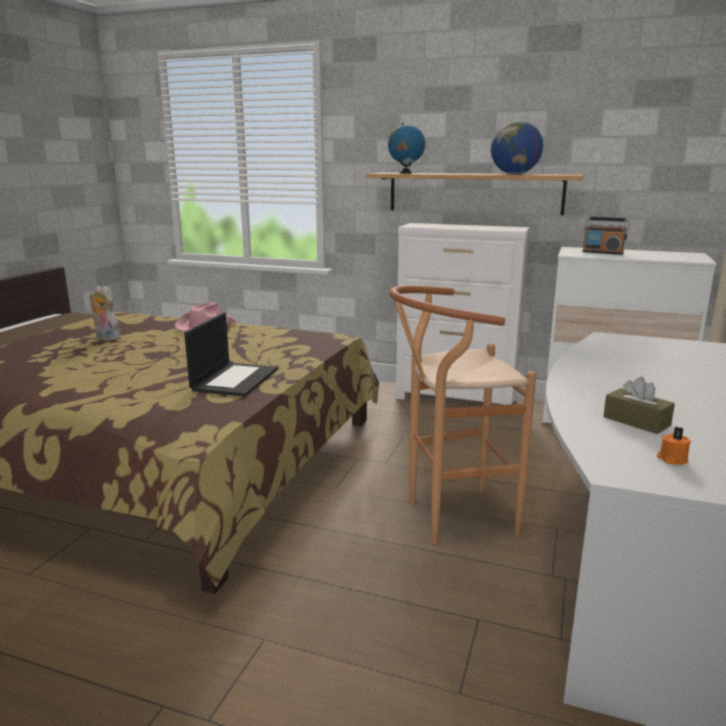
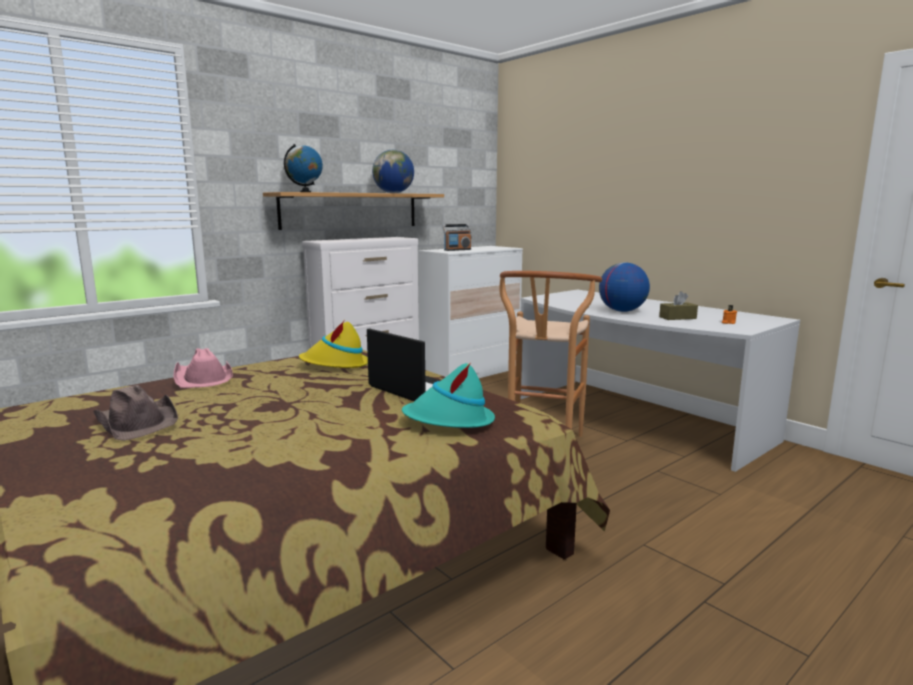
camera: 60 degrees left, 5 degrees down
plush toy [89,286,121,341] -> brown hat [93,385,178,441]
none -> yellow hat [299,321,368,368]
none -> turquoise hat [402,363,495,428]
none -> globe [599,262,650,312]

